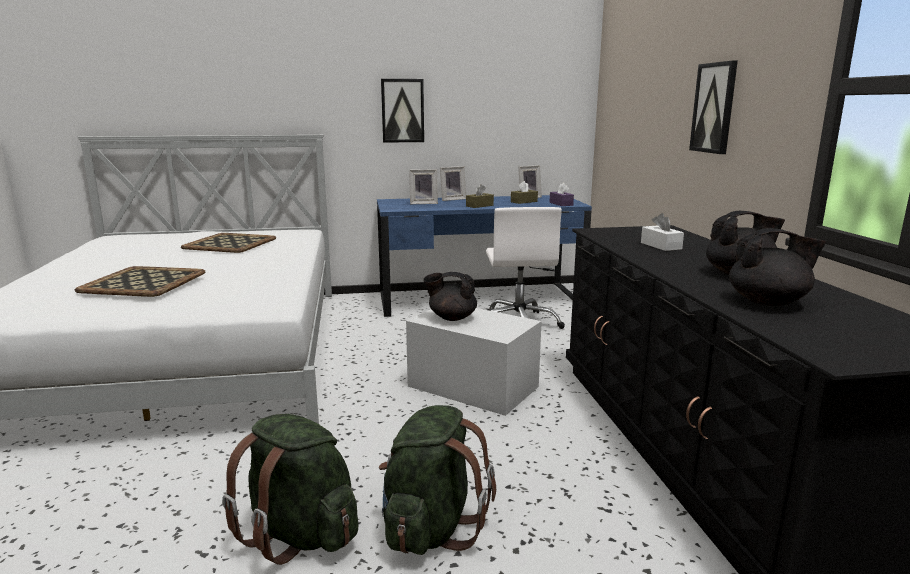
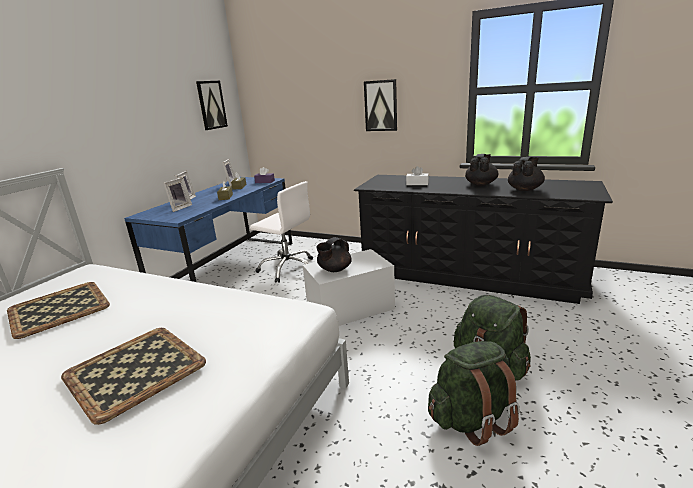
camera: 55 degrees left, 5 degrees up
picture [381,79,424,143] -> picture moved to [196,81,228,130]

